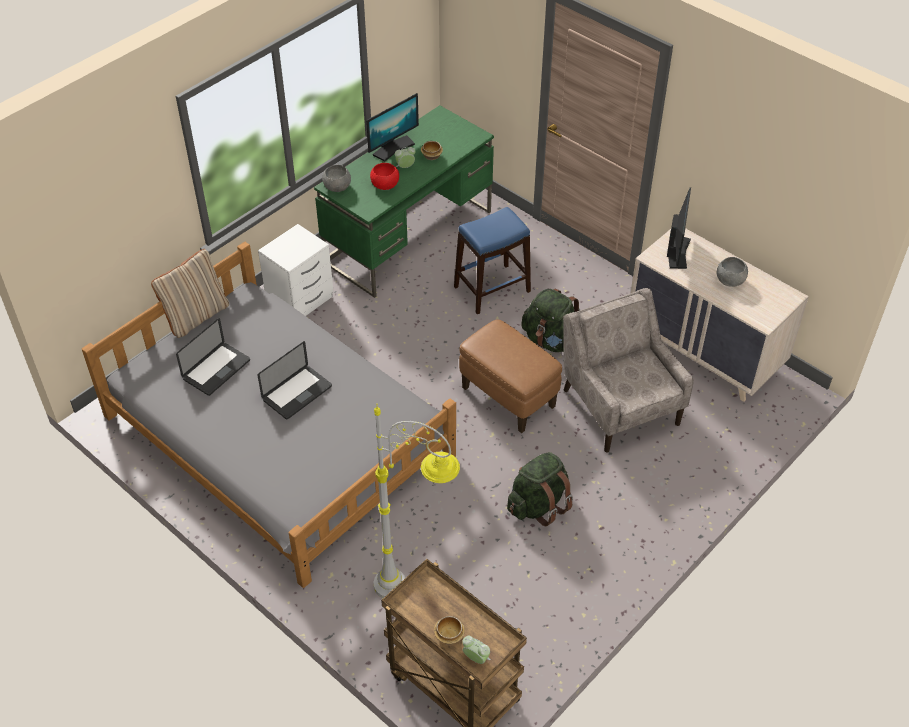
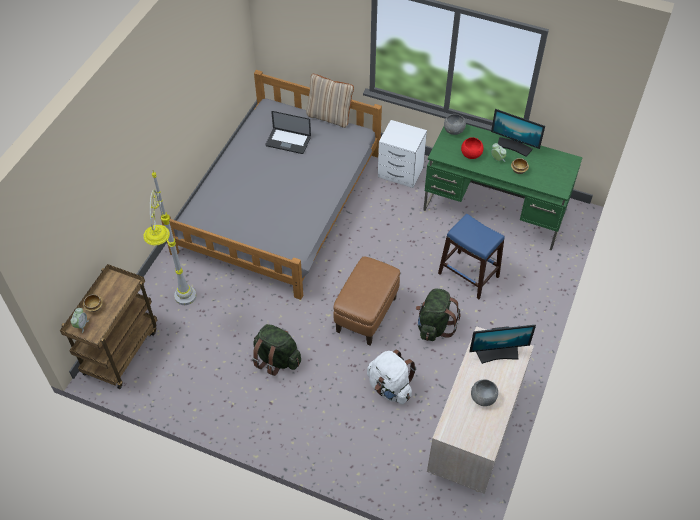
camera: 70 degrees right, 5 degrees up
laptop [257,341,332,419] -> none
beige armchair [563,288,694,453] -> white backpack [367,349,416,404]

